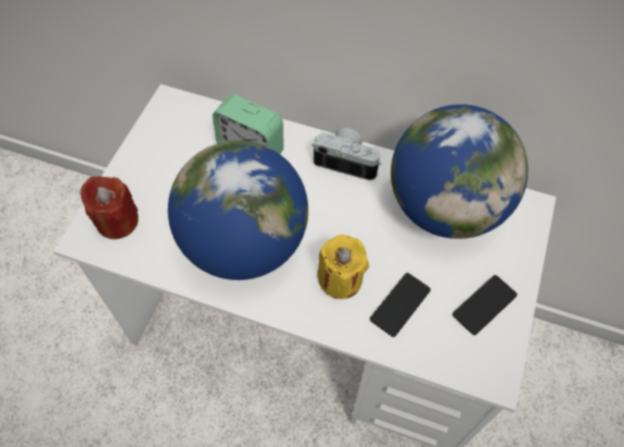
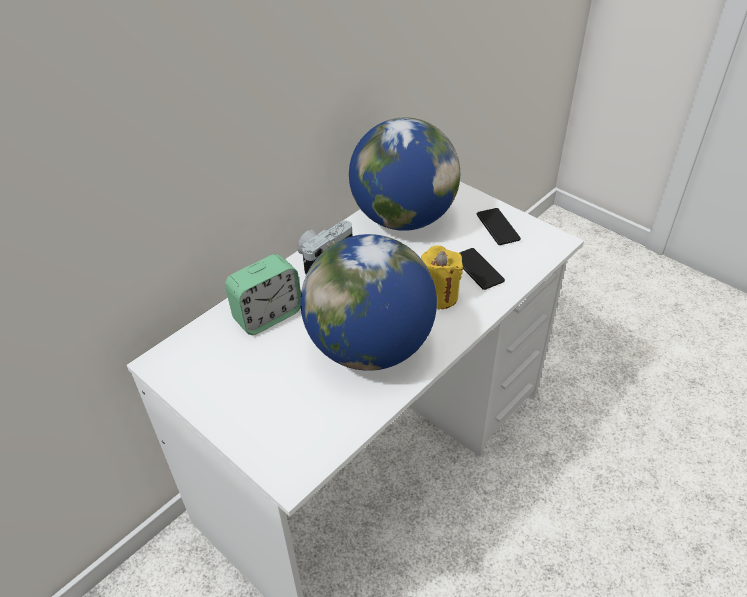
camera: 65 degrees left, 15 degrees down
red candle [80,176,138,239] -> none

